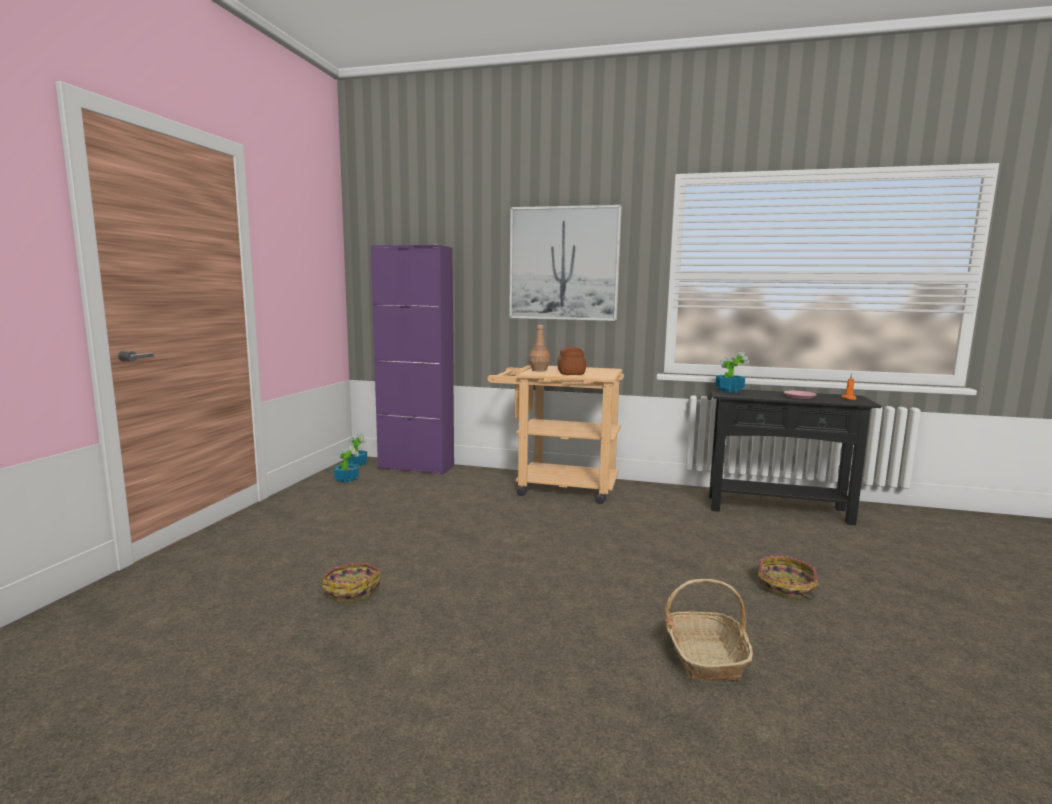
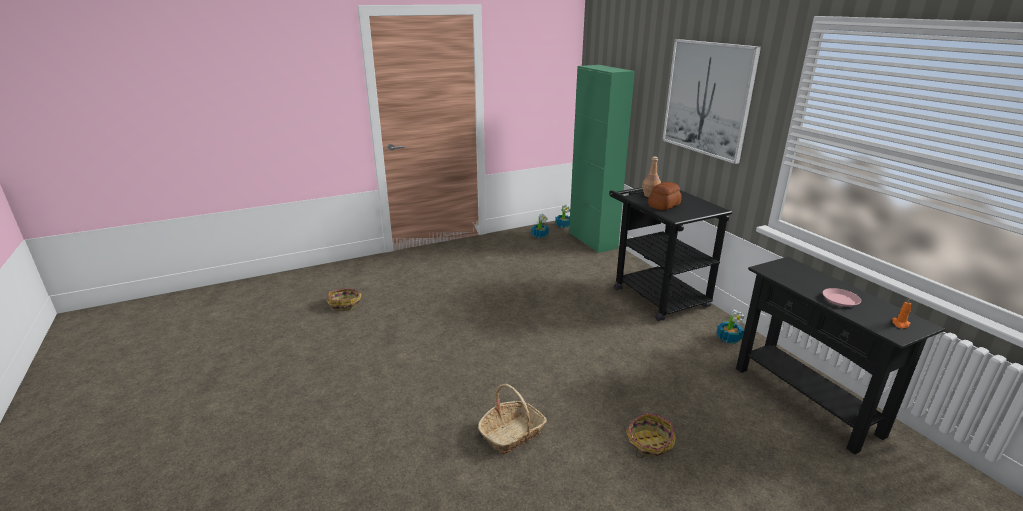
camera: 50 degrees right, 15 degrees up
basket [322,563,380,603] -> basket moved to [327,288,361,311]
purple cabinet [371,245,454,475] -> green cabinet [569,65,635,253]
beige cart [488,365,624,504] -> black cart [609,187,732,321]
potted plant [715,352,749,393] -> potted plant moved to [716,310,744,344]

